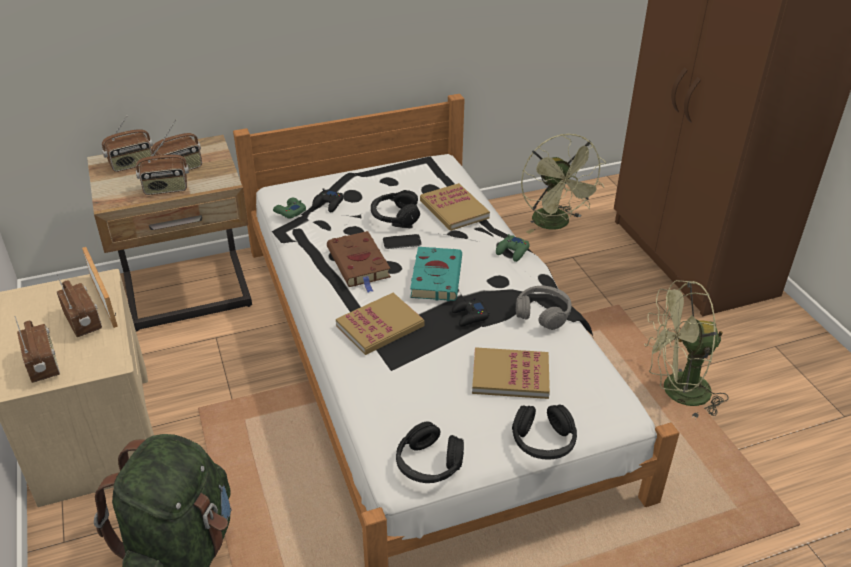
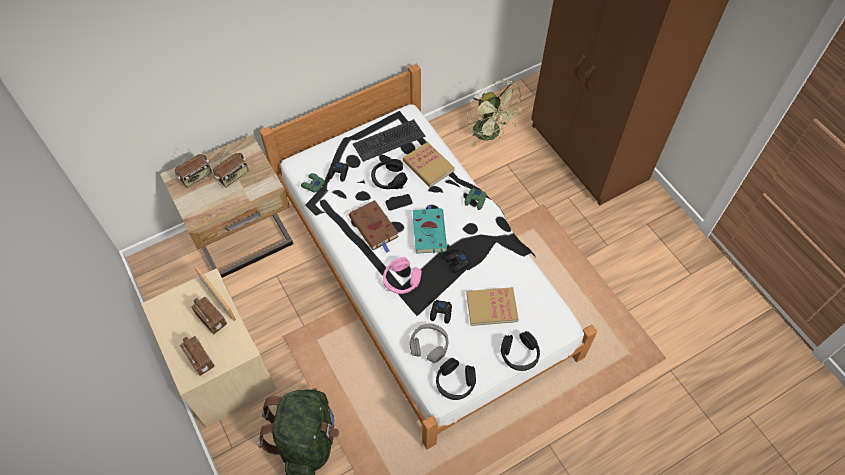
camera: 10 degrees left, 20 degrees up
radio [136,139,189,195] -> none
book [336,293,425,355] -> pink headphones [383,257,422,294]
grey headphones [516,285,572,330] -> grey headphones moved to [410,324,448,363]
green fan [644,280,729,419] -> none
none -> keyboard [353,119,425,162]
none -> black game controller [430,300,452,324]

